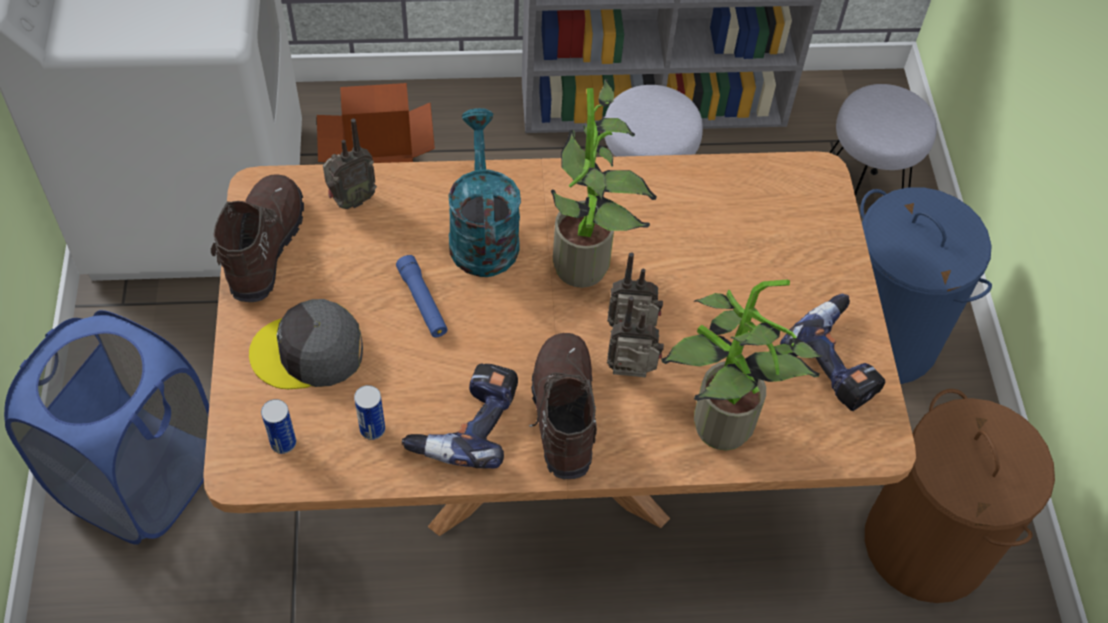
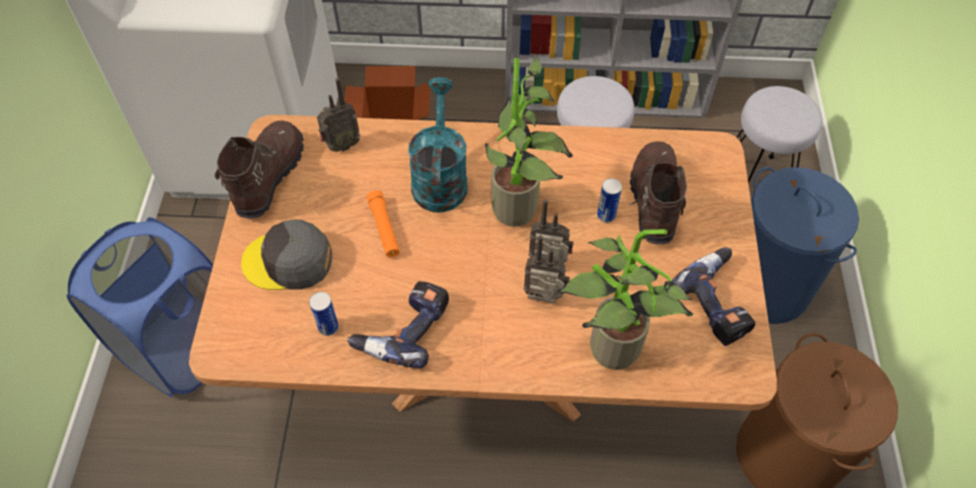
camera: 10 degrees right, 0 degrees up
can [261,399,296,454] -> can moved to [597,178,622,223]
blue flashlight [396,255,448,337] -> orange flashlight [367,190,400,257]
brown boot [529,333,597,479] -> brown boot moved to [629,141,687,244]

